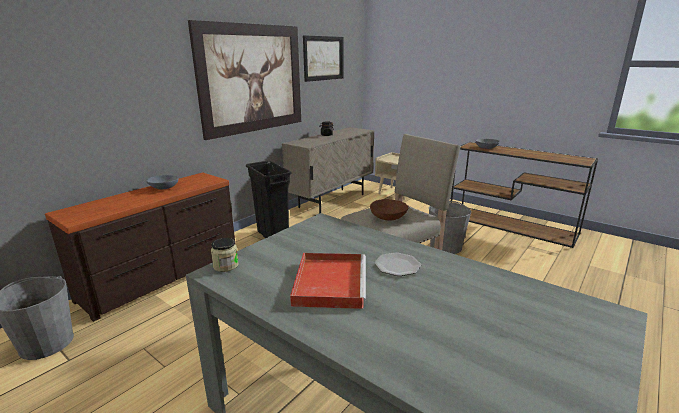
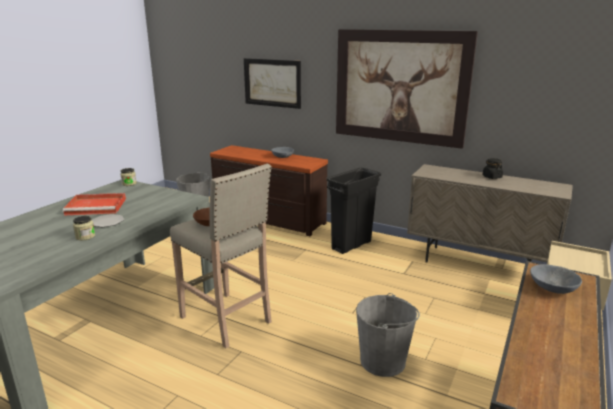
camera: 80 degrees right, 0 degrees up
picture [303,35,344,82] -> picture moved to [244,58,301,109]
none -> jar [73,216,95,240]

